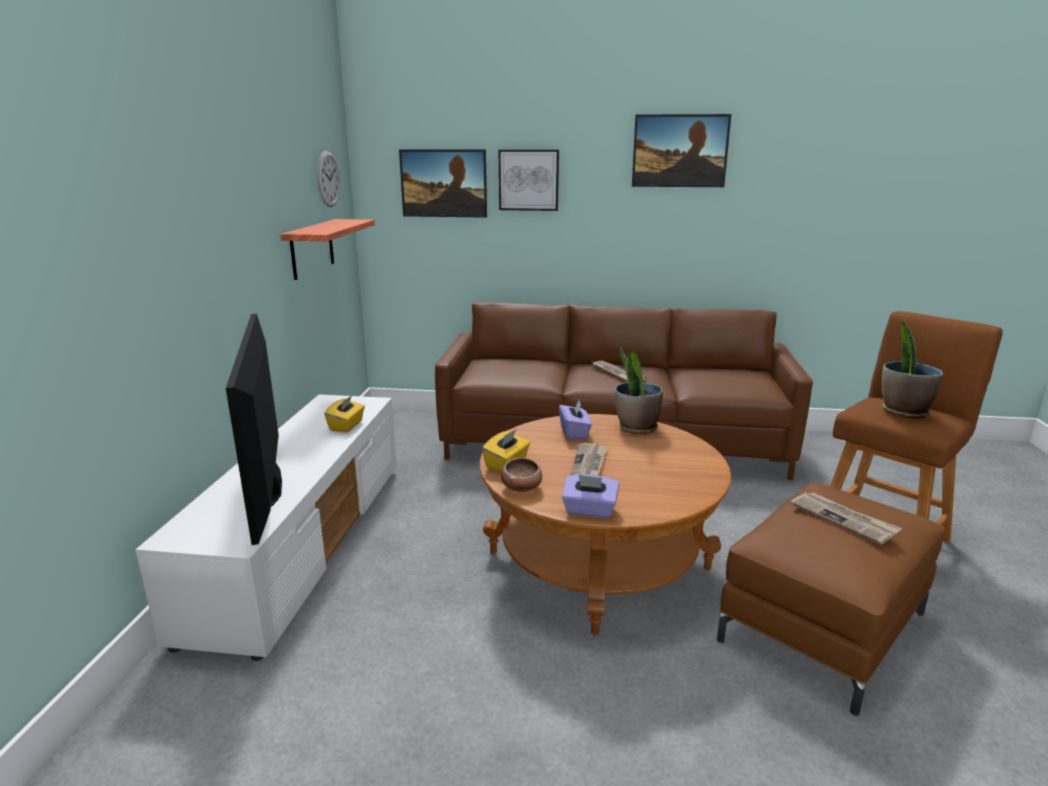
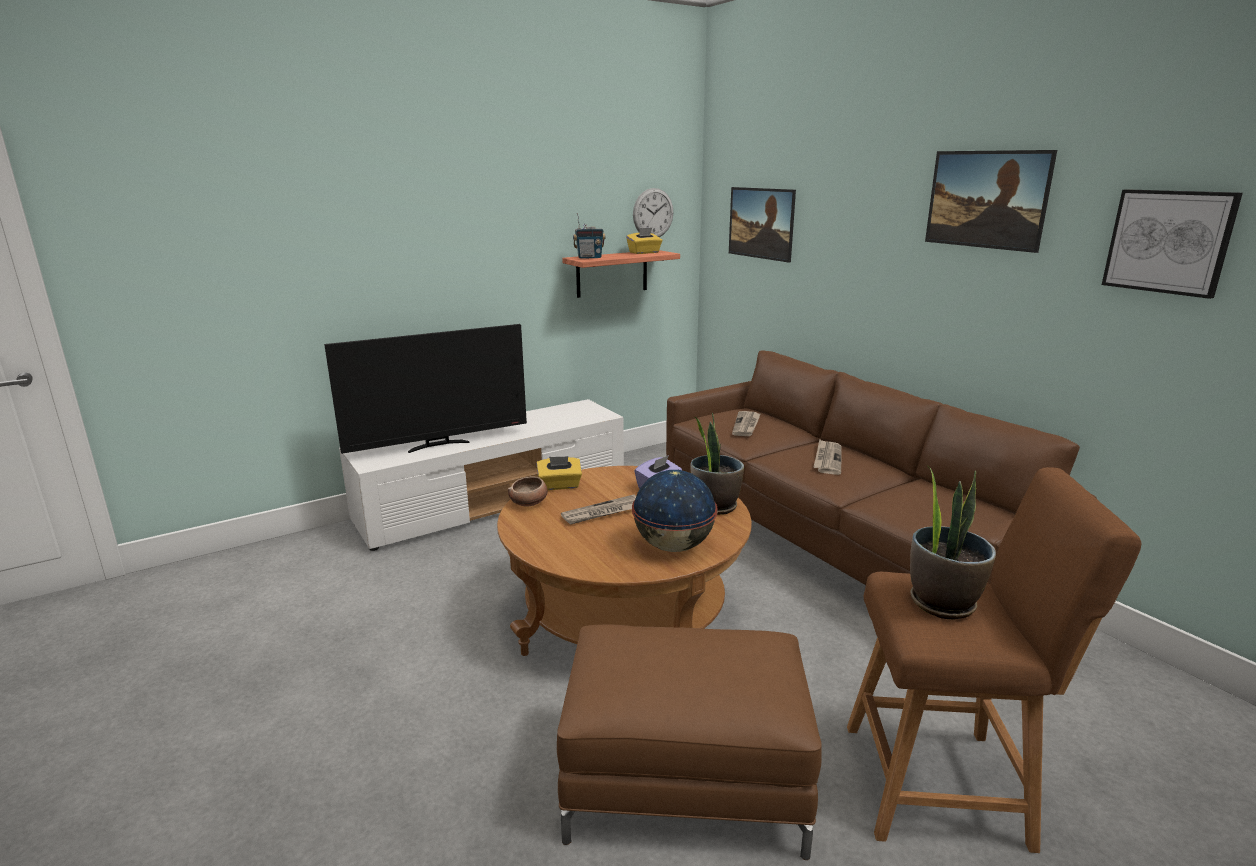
camera: 50 degrees right, 0 degrees up
television [226,314,282,545] -> television turned 150 degrees counterclockwise [324,324,527,454]
yellow tissue box [324,395,365,432] -> yellow tissue box moved to [626,228,662,254]
picture [499,150,559,211] -> picture moved to [1102,189,1243,299]
purple tissue box [562,474,619,518] -> none
newspaper [790,493,902,545] -> newspaper moved to [732,411,760,436]
none -> radio [573,213,606,259]
none -> globe [632,470,717,552]

